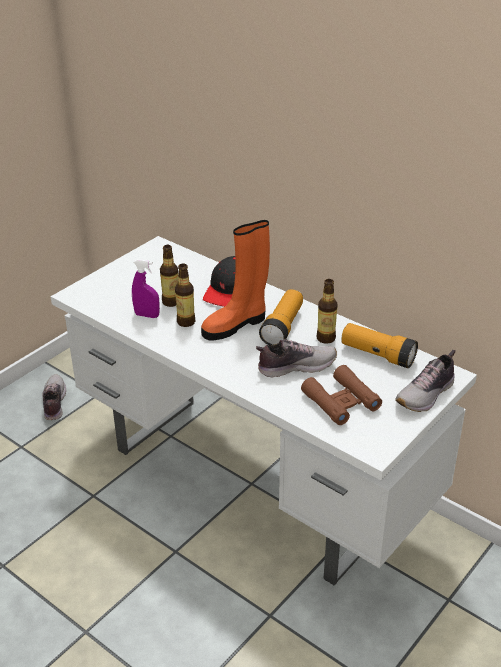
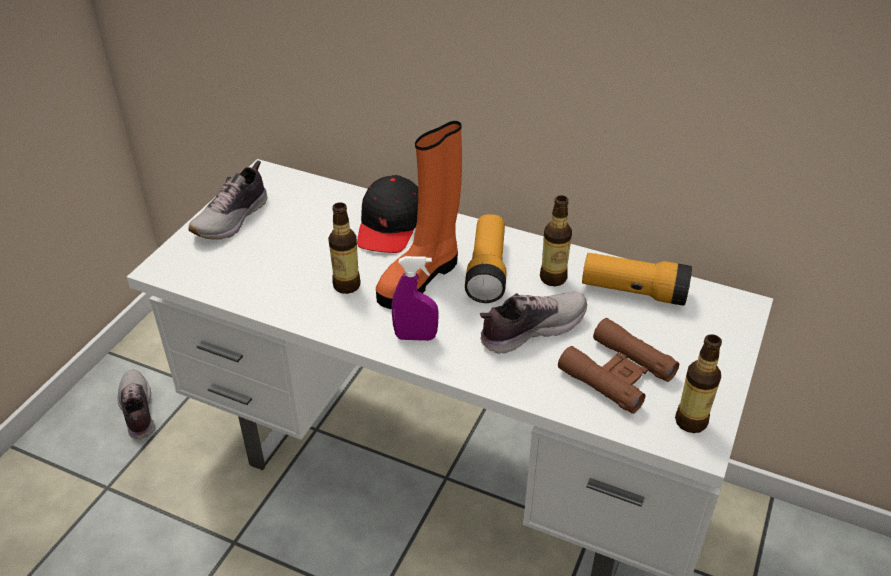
camera: 15 degrees left, 5 degrees up
purple spray bottle [132,259,160,318] -> purple spray bottle moved to [392,256,439,341]
bottle [160,245,178,307] -> bottle moved to [675,334,722,433]
shoe [395,350,456,412] -> shoe moved to [188,160,267,240]

